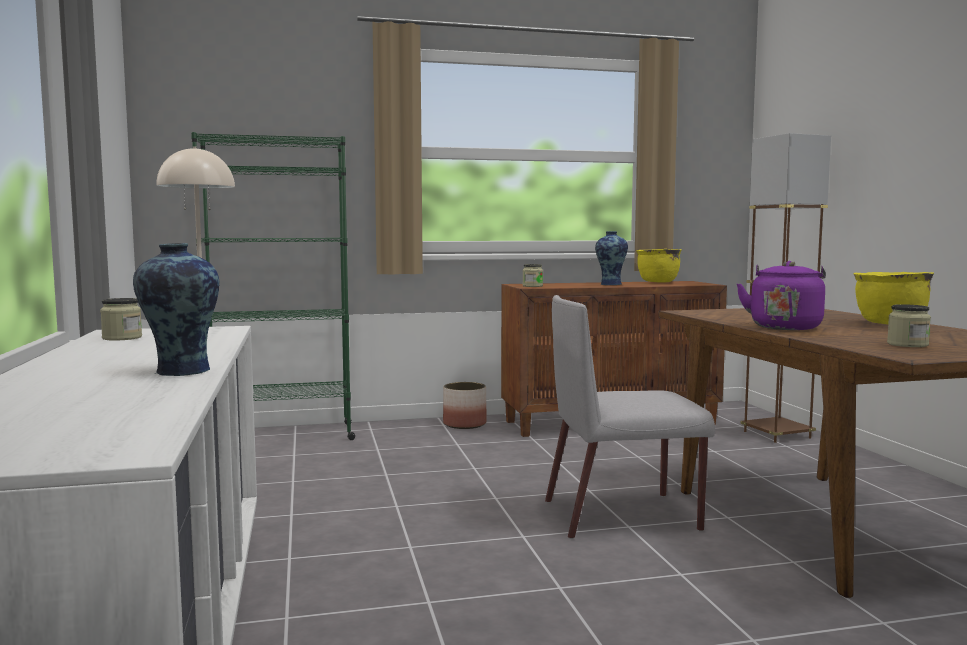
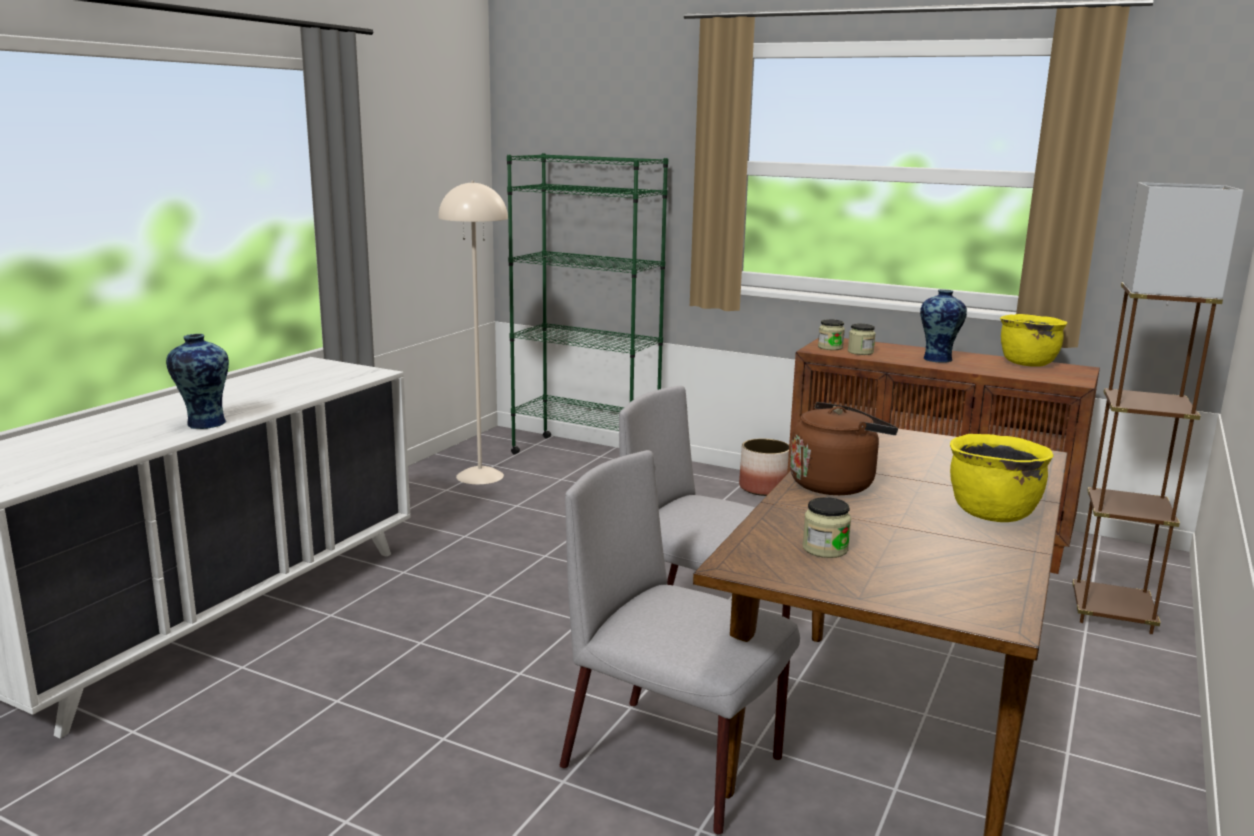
camera: 40 degrees right, 10 degrees up
jar [100,298,142,341] -> jar moved to [848,324,876,355]
purple kettle [736,261,826,330] -> brown kettle [790,402,898,495]
none -> grey chair [560,450,800,835]

